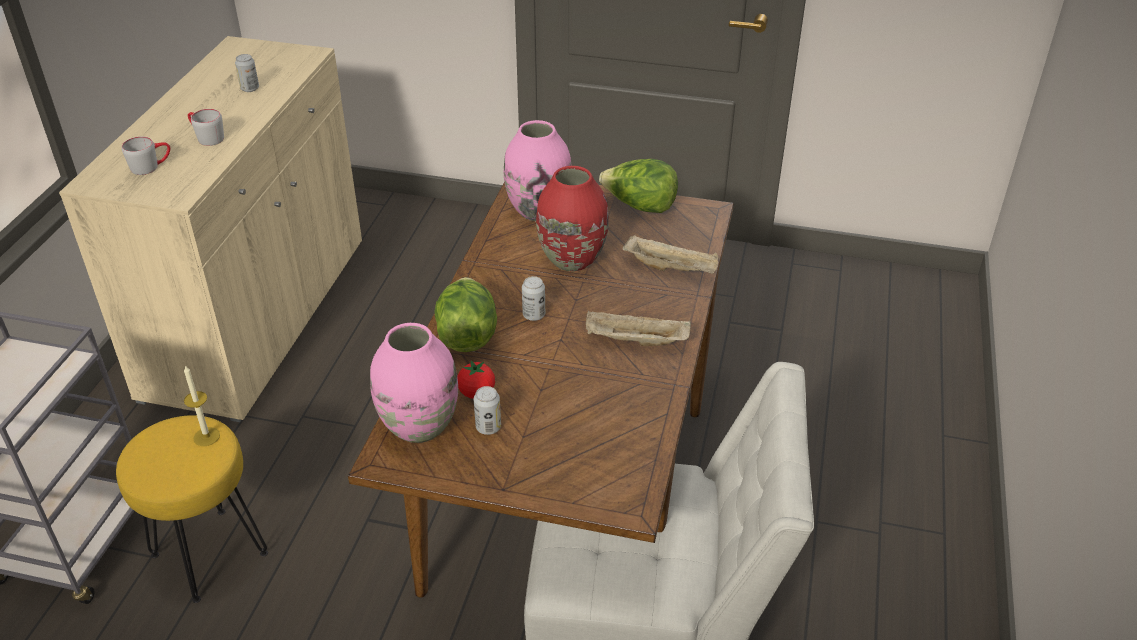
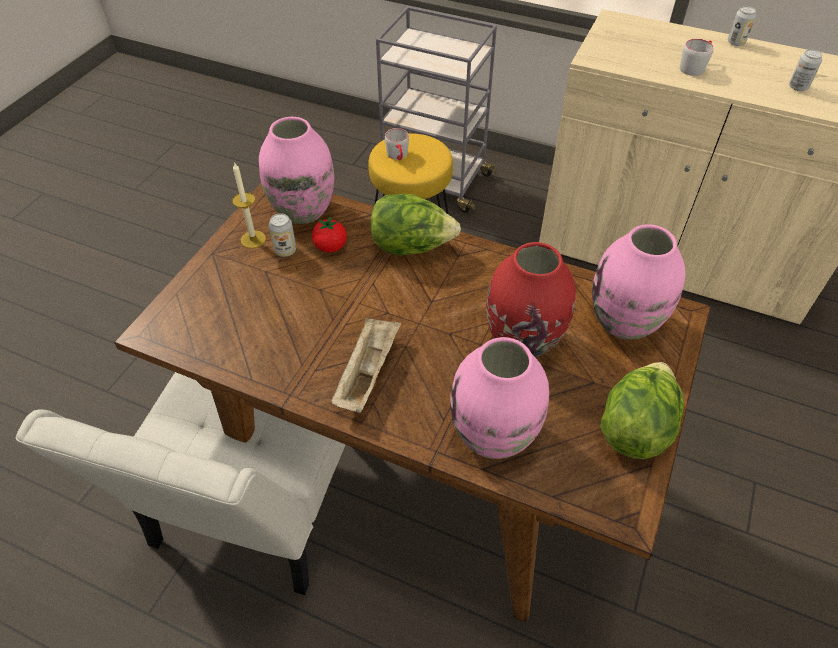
camera: 100 degrees right, 10 degrees up
grey mug [122,136,170,175] -> grey mug moved to [385,128,409,160]
candle [184,365,220,446] -> candle moved to [232,162,266,248]
can [522,276,545,321] -> can moved to [728,6,756,46]
beige tray [622,235,719,274] -> pink vase [450,337,549,459]

